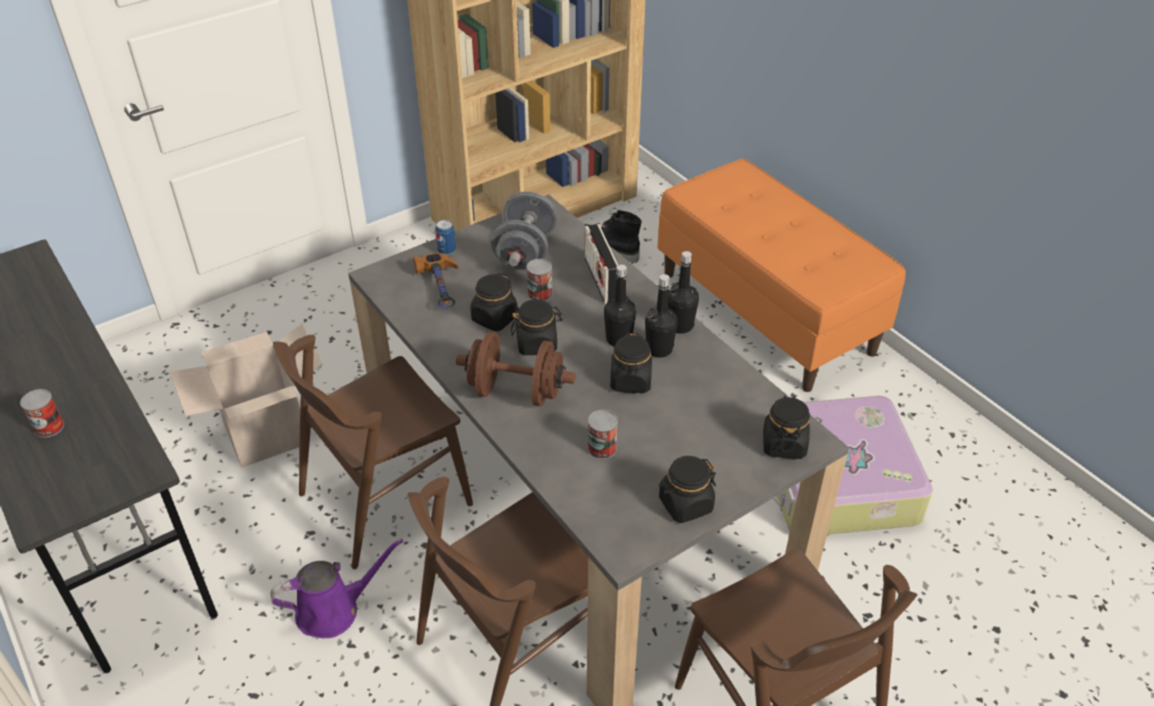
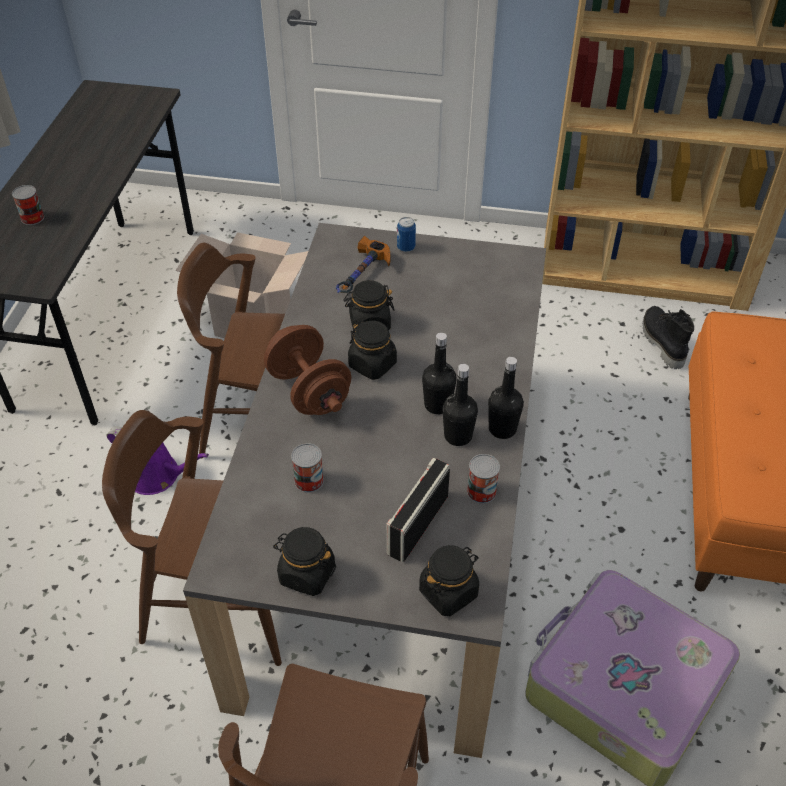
camera: 45 degrees right, 5 degrees up
grey dumbbell [491,191,558,270] -> none
can [527,259,553,301] -> can moved to [467,454,500,504]
radio [585,224,618,304] -> radio moved to [387,458,450,562]
black jar [610,333,652,393] -> none

